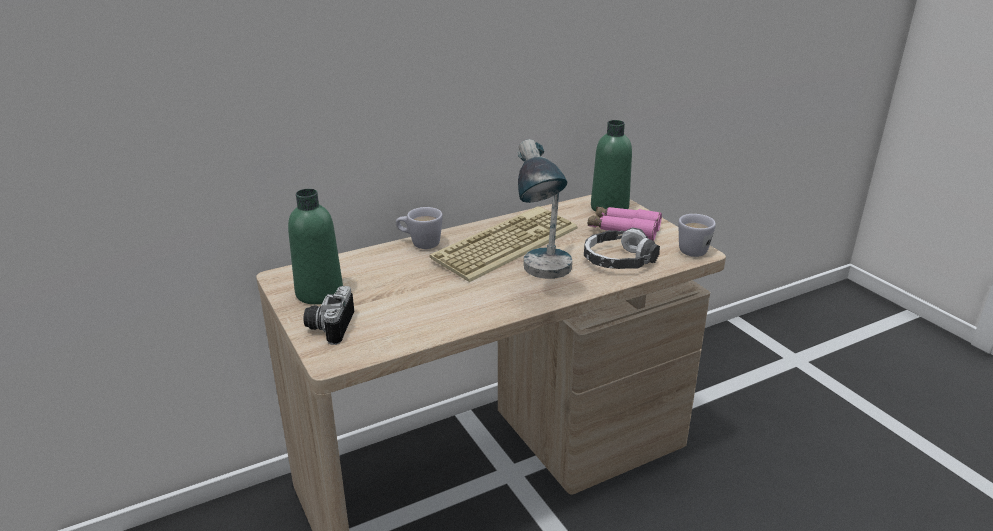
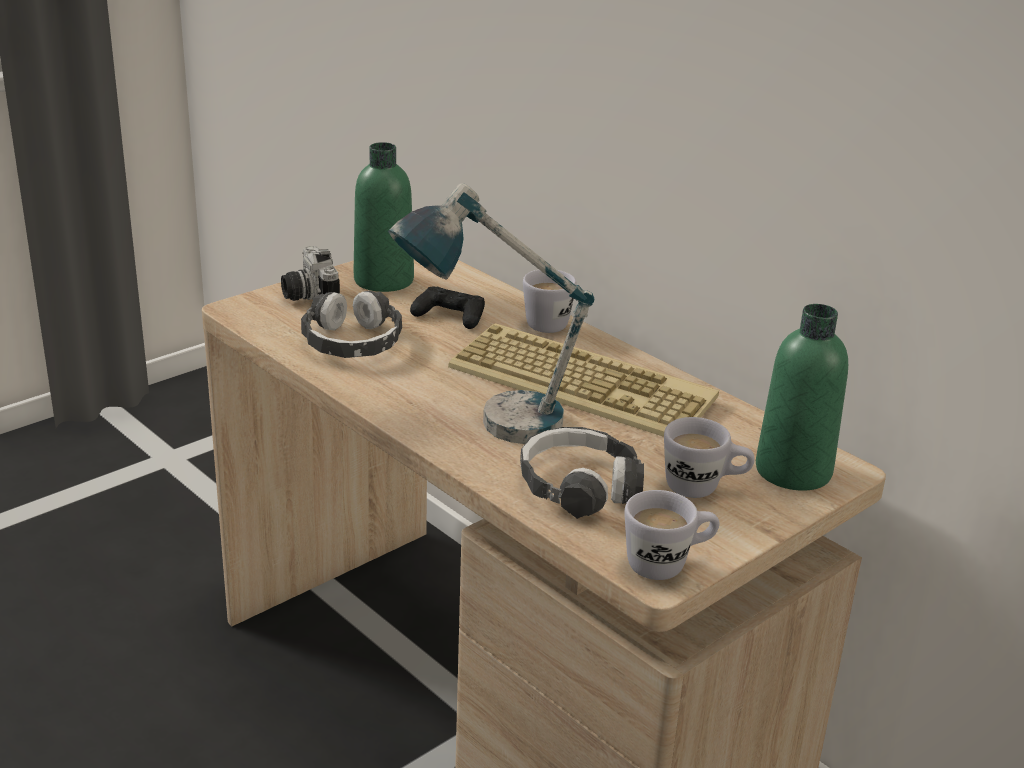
camera: 75 degrees right, 0 degrees up
camera [304,286,354,345] -> camera turned 105 degrees counterclockwise [281,246,340,301]
pink binoculars [588,207,662,240] -> white mug [664,417,755,498]
none -> headphones [301,291,402,358]
none -> black game controller [410,287,485,329]

